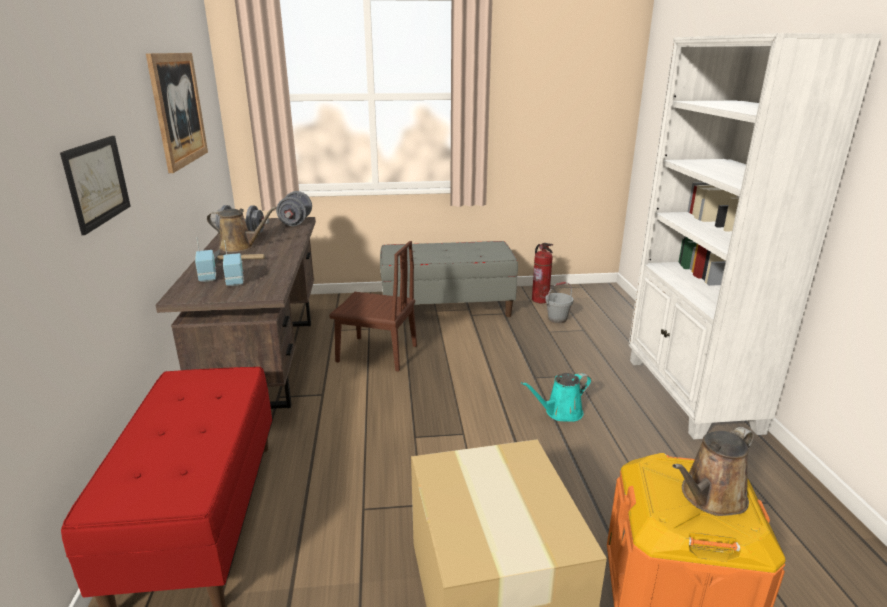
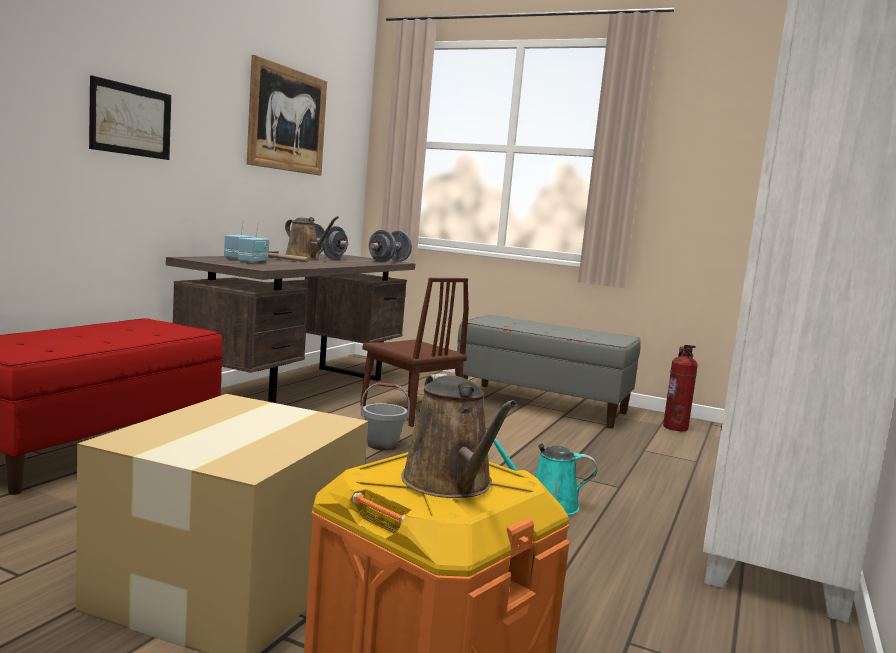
camera: 30 degrees right, 15 degrees down
grey bucket [545,282,574,323] -> grey bucket moved to [361,382,410,450]
brown watering can [672,427,754,516] -> brown watering can turned 105 degrees counterclockwise [401,374,517,498]

